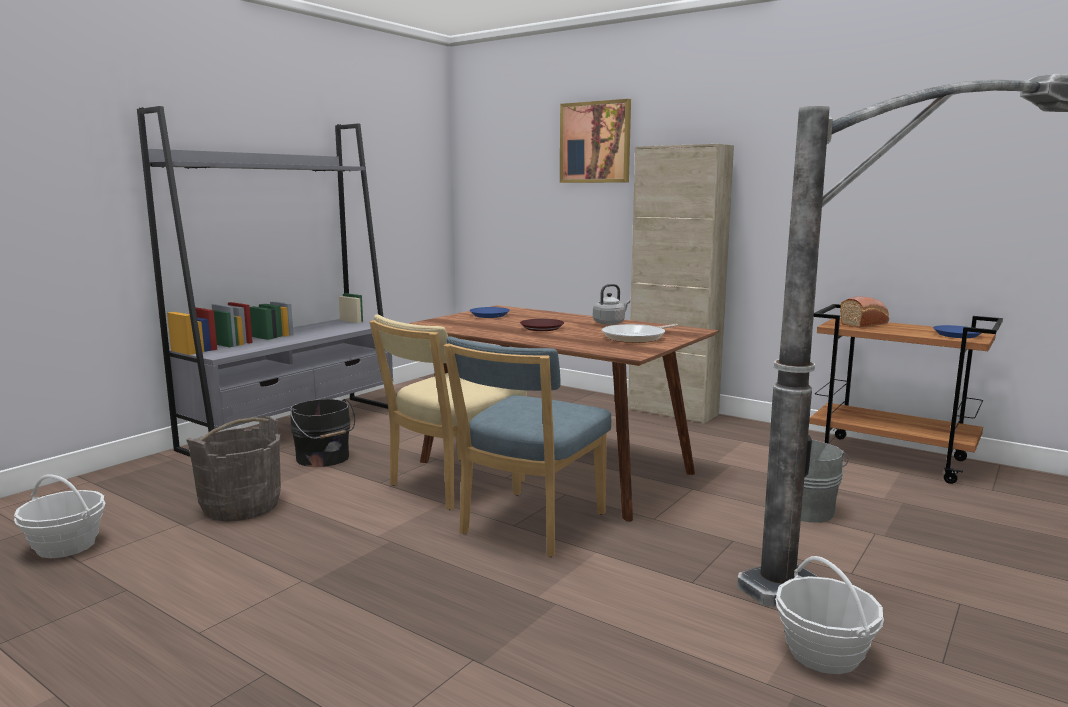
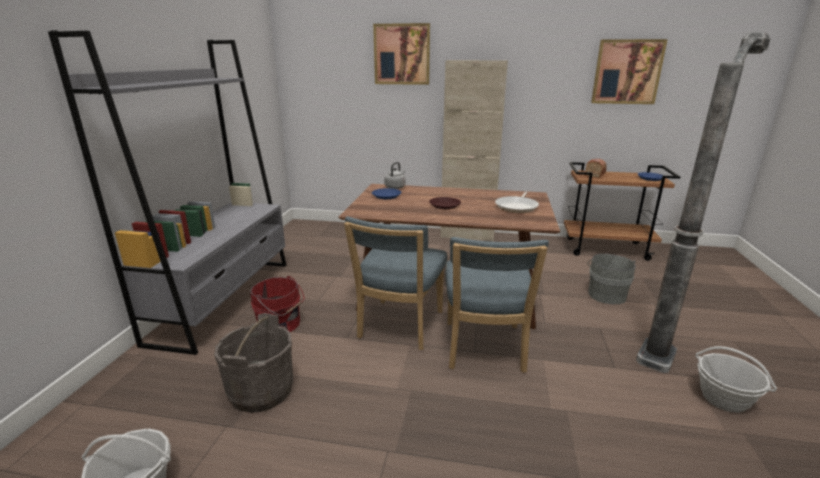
camera: 25 degrees left, 10 degrees up
black bucket [290,398,355,467] -> red bucket [250,276,304,332]
beige chair [369,314,527,510] -> blue chair [344,217,447,350]
grey kettle [593,284,630,325] -> grey kettle moved to [384,162,405,189]
none -> picture [591,39,668,104]

